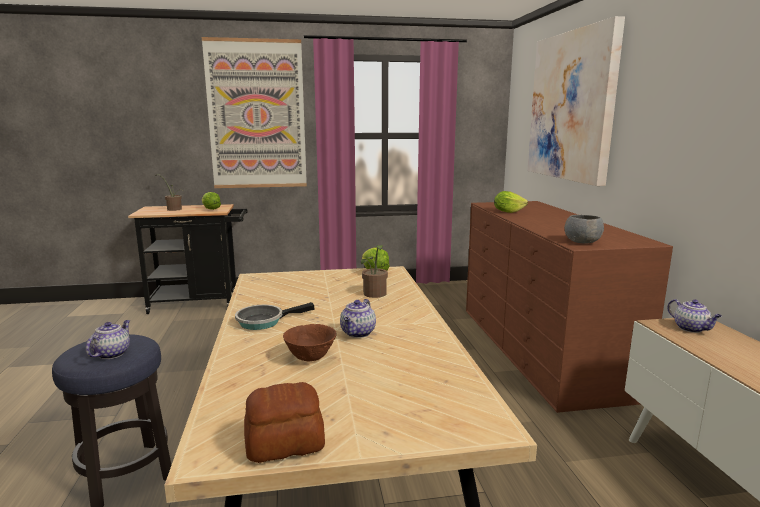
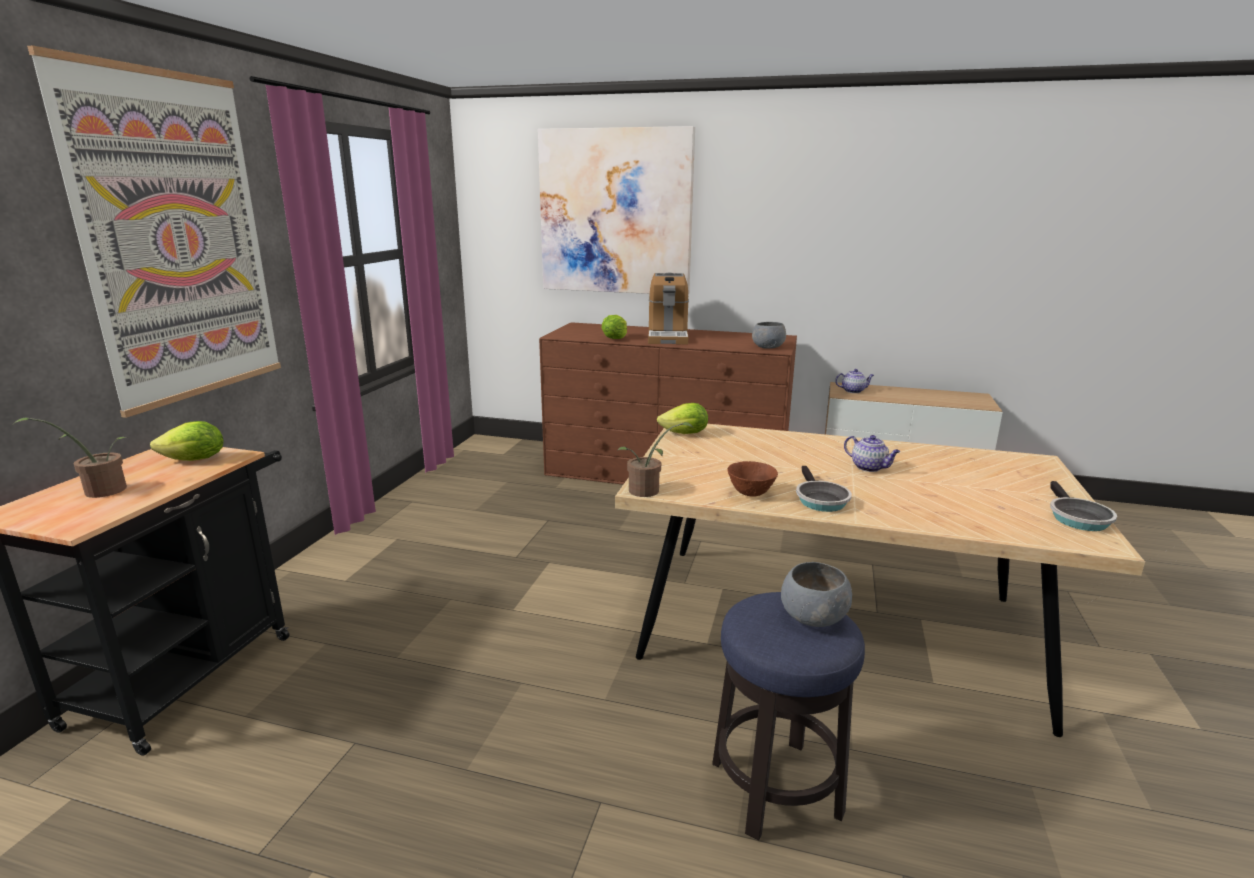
camera: 65 degrees left, 5 degrees up
teapot [86,320,130,359] -> grey bowl [781,562,852,627]
bread [244,382,325,463] -> frying pan [1050,481,1117,531]
brown bowl [283,324,337,361] -> brown bowl moved to [727,461,778,497]
potted plant [361,245,388,298] -> potted plant moved to [618,422,694,497]
none -> coffee machine [648,272,689,345]

